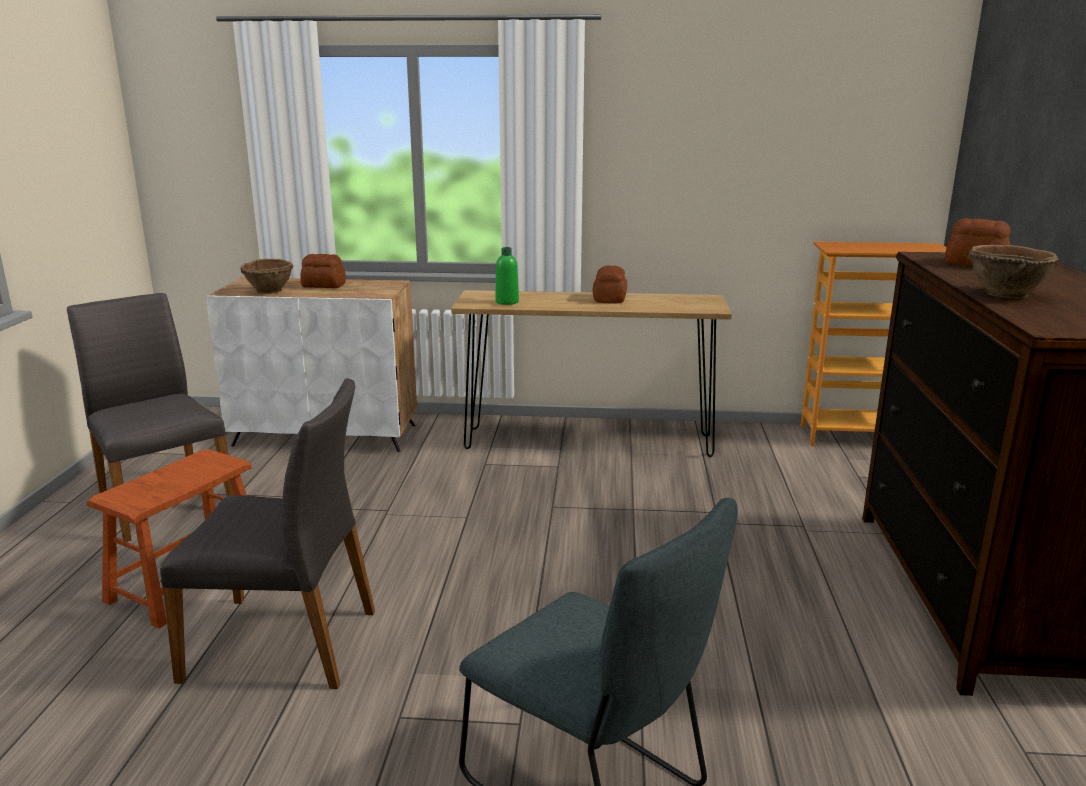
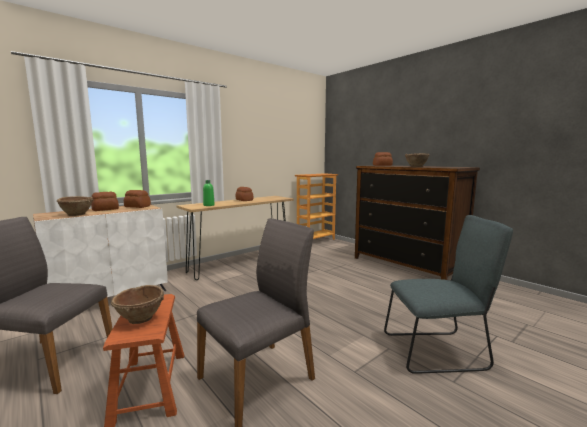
camera: 45 degrees left, 10 degrees down
none -> brown bowl [111,285,164,324]
none -> bread [124,190,151,208]

